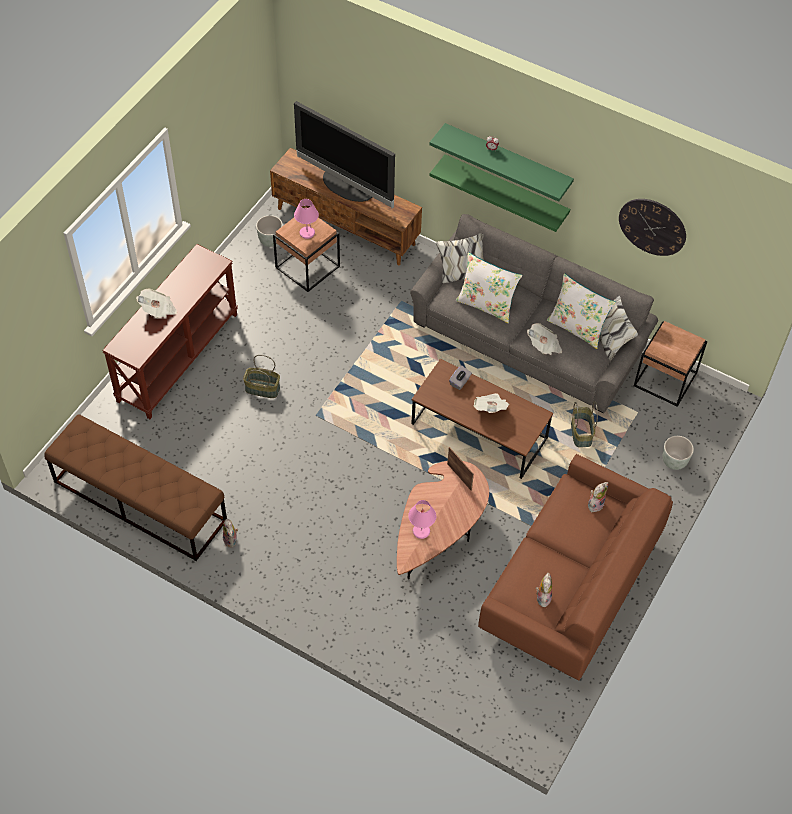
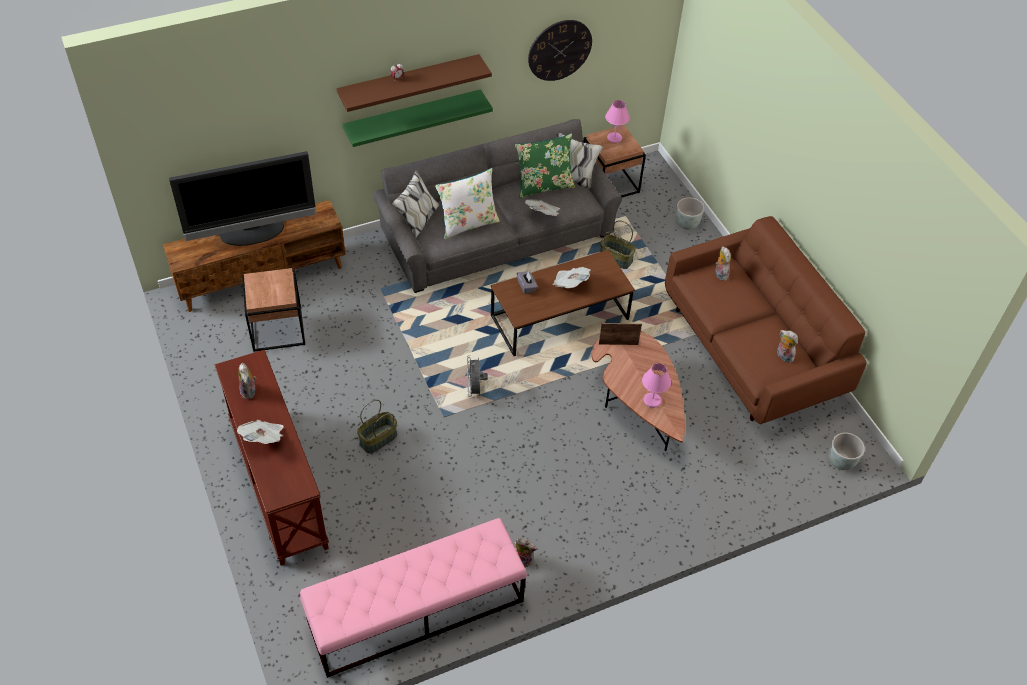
camera: 55 degrees left, 5 degrees down
brown bench [44,414,227,561] -> pink bench [300,518,527,678]
grey planter [256,215,283,247] -> grey planter moved to [829,433,865,470]
pink table lamp [294,199,319,239] -> pink table lamp moved to [605,100,630,143]
green shelf [429,123,574,202] -> brown shelf [336,54,492,112]
white pillow [547,273,616,349] -> green pillow [515,133,575,198]
none -> plush toy [238,363,256,399]
none -> grey fan [467,355,488,399]

